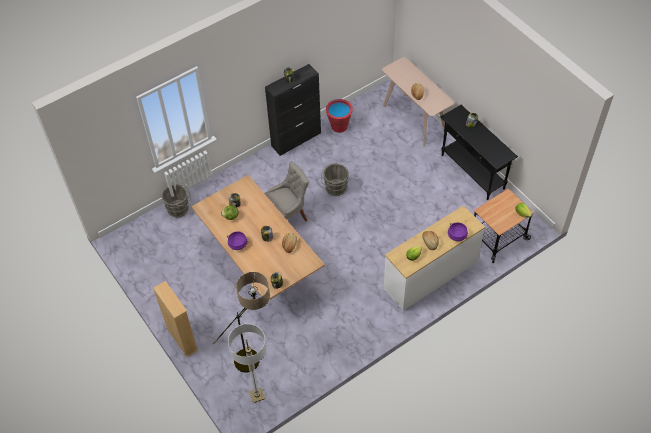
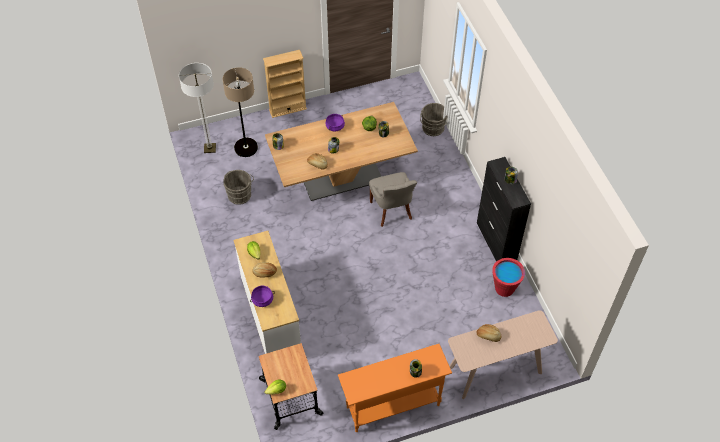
camera: 105 degrees right, 0 degrees up
grey bucket [321,163,349,196] -> grey bucket moved to [223,170,254,205]
black console table [441,105,518,200] -> orange console table [338,344,452,432]

